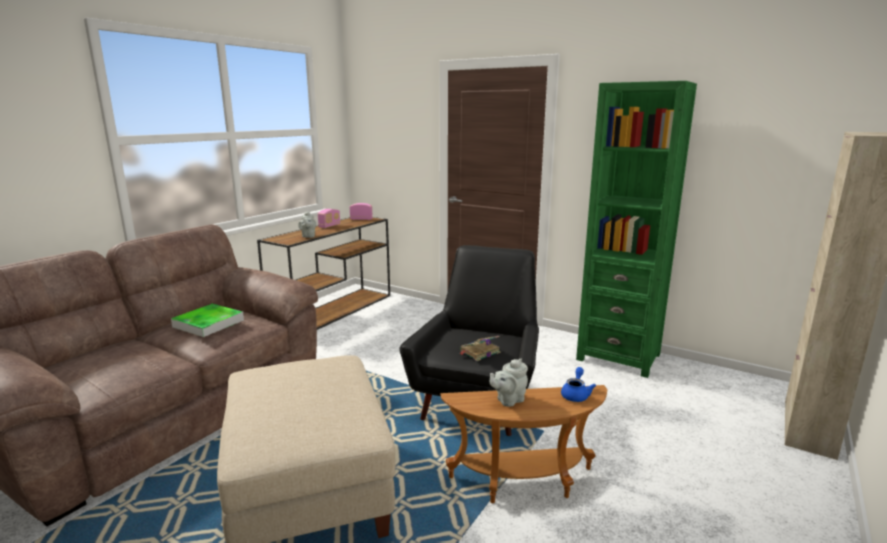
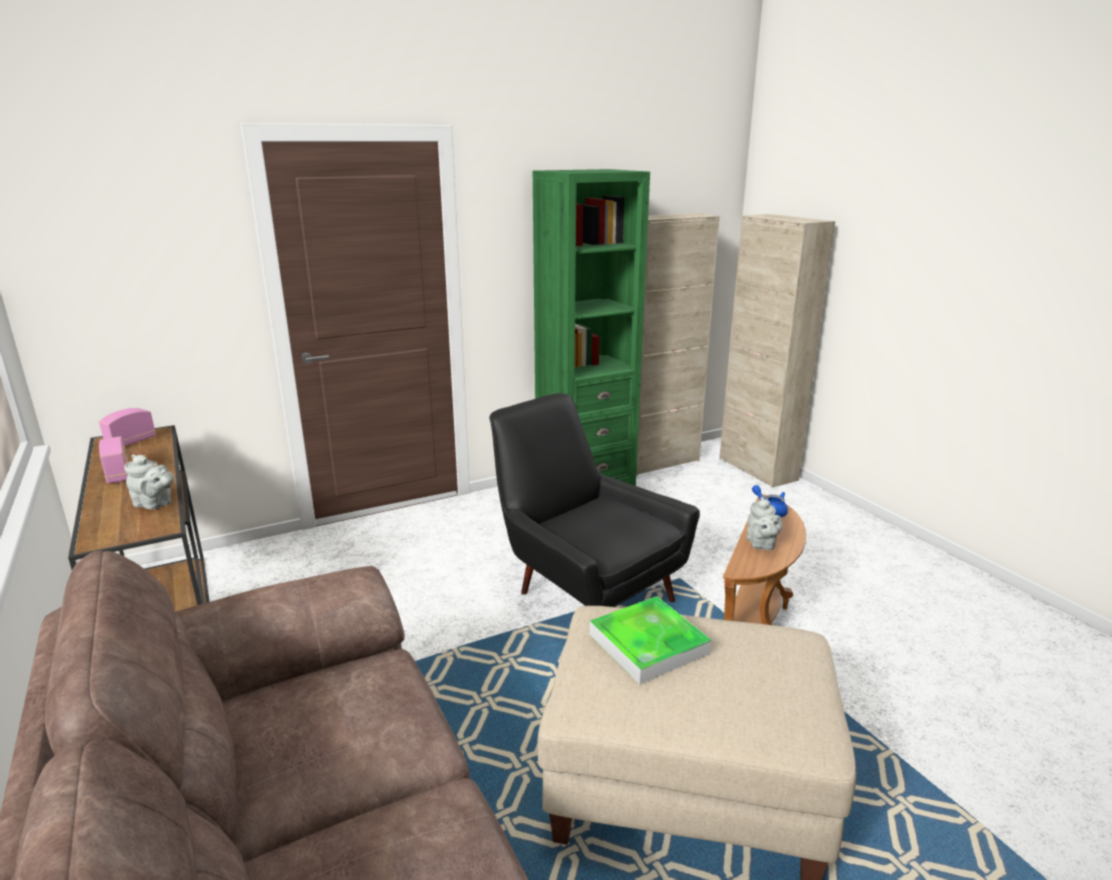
camera: 60 degrees left, 5 degrees up
tray [171,304,244,337] -> tray moved to [589,596,711,684]
book [458,336,501,361] -> none
none -> beige cabinet [636,213,720,476]

